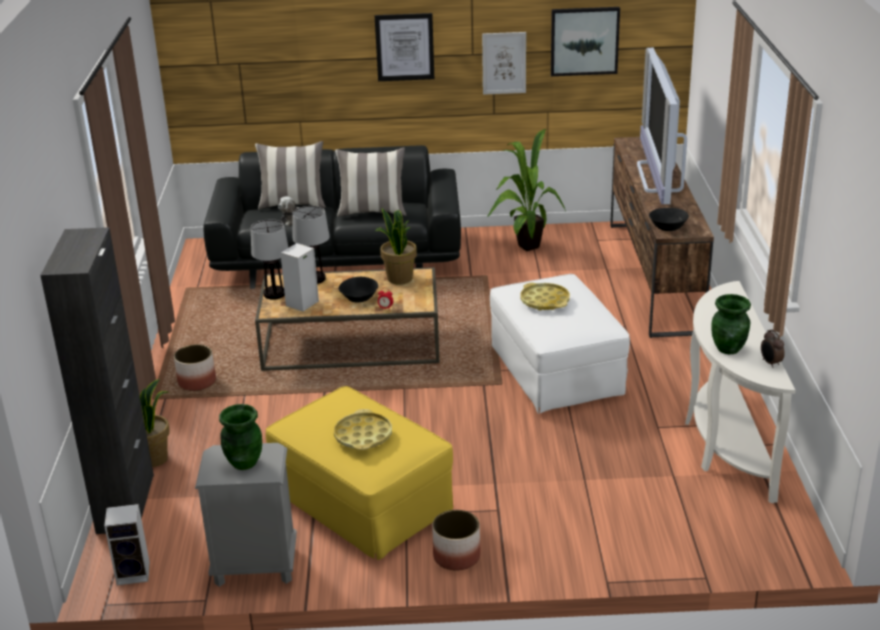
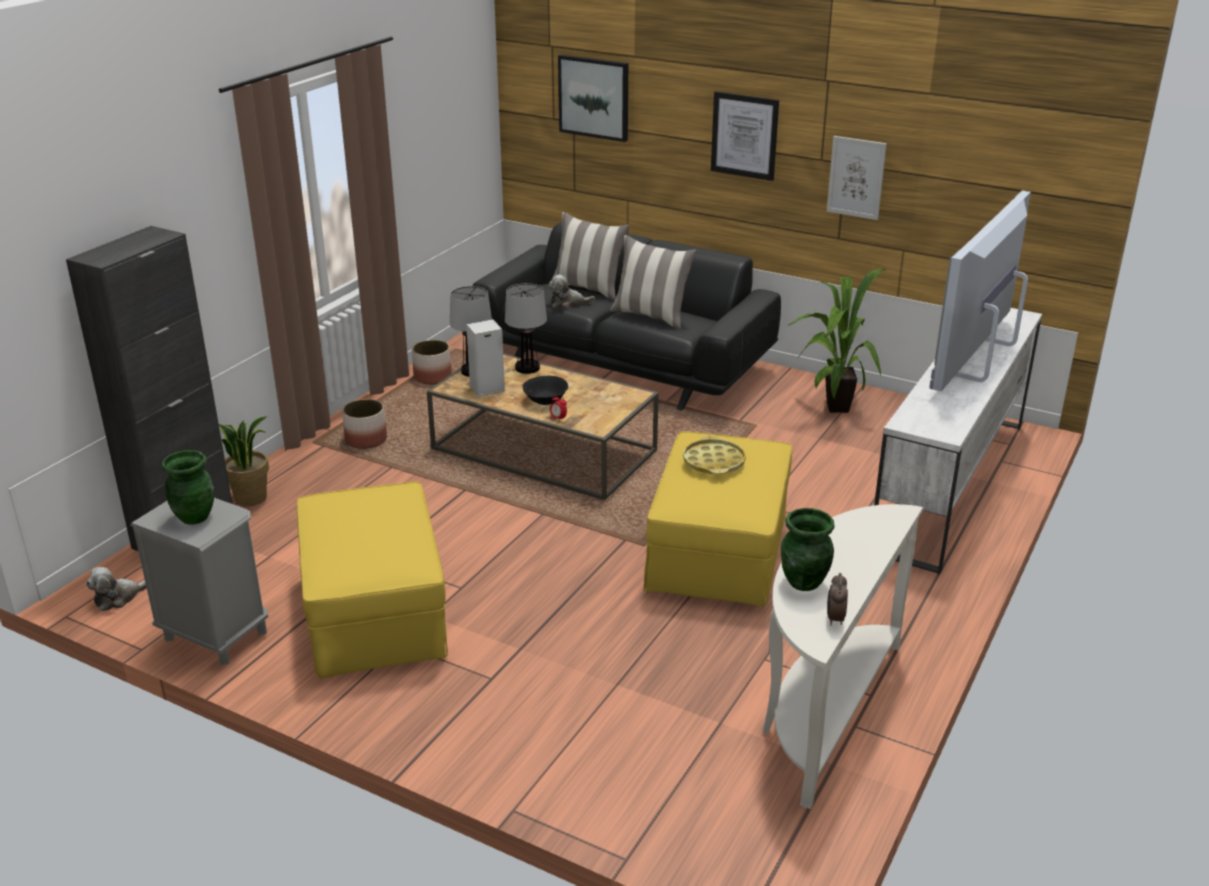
camera: 30 degrees right, 0 degrees up
speaker [104,504,150,585] -> plush toy [86,567,147,611]
yellow tray [334,409,392,450] -> none
potted plant [374,208,417,285] -> none
planter [432,510,481,570] -> planter moved to [412,340,452,384]
white ottoman [490,274,630,414] -> yellow ottoman [643,431,792,607]
picture [551,7,620,76] -> picture moved to [558,54,628,142]
brown tv stand [610,137,714,338] -> white tv stand [874,308,1042,574]
black bowl [649,208,689,231] -> none

